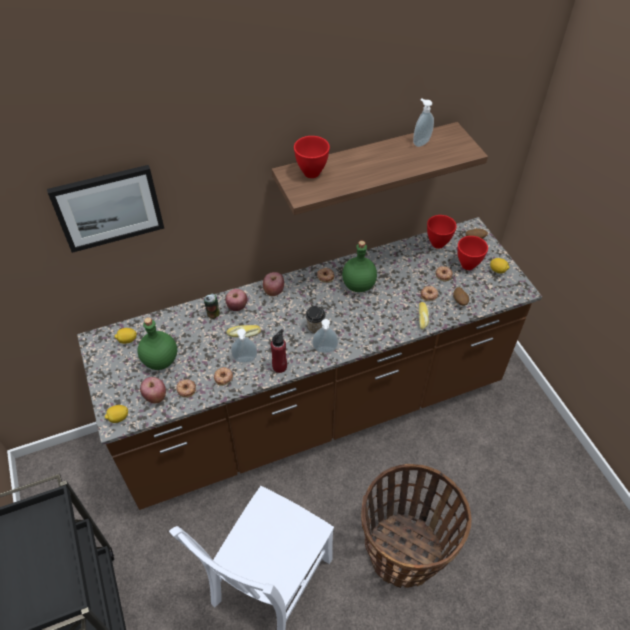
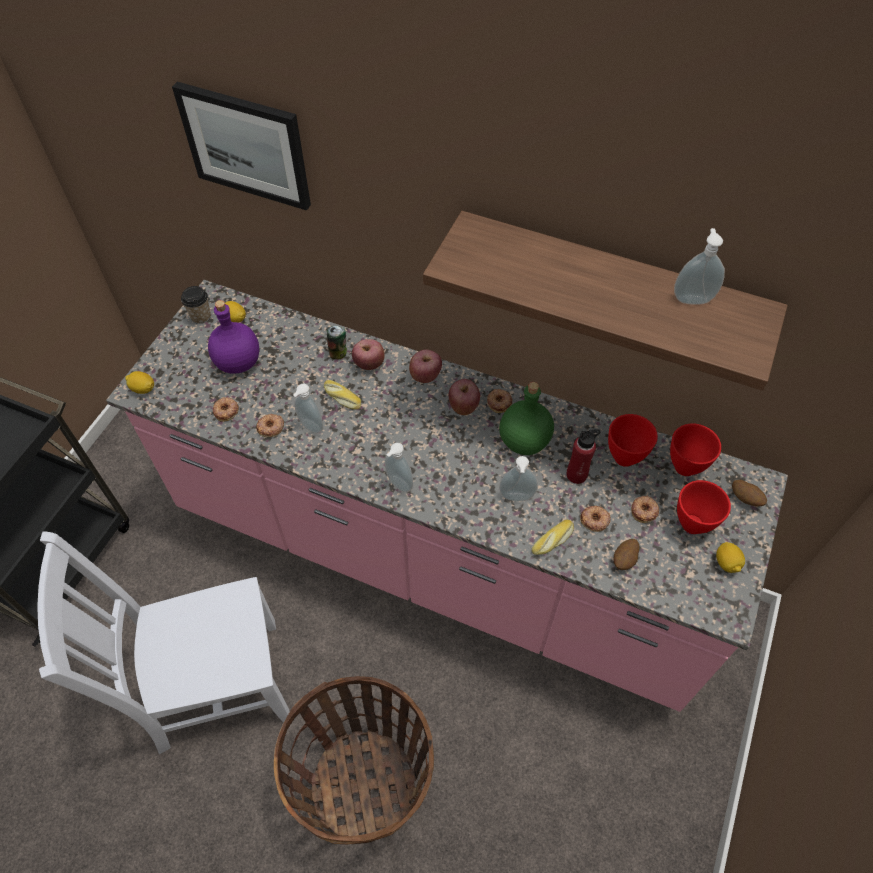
camera: 45 degrees right, 5 degrees up
brown counter [77,217,542,510] -> pink counter [106,280,788,712]
green bottle [137,317,177,370] -> purple bottle [208,300,259,374]
apple [140,377,166,404] -> apple moved to [448,379,480,415]
red bottle [271,329,287,373] -> red bottle moved to [566,429,601,484]
red bowl [294,136,330,178] -> red bowl moved to [608,414,658,467]
cup [305,306,326,334] -> cup moved to [181,286,211,324]
none -> soap dispenser [499,456,538,501]

